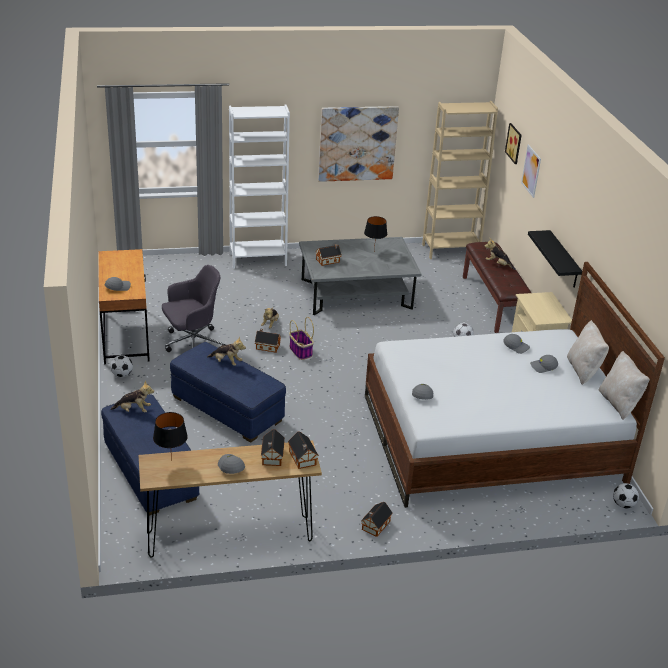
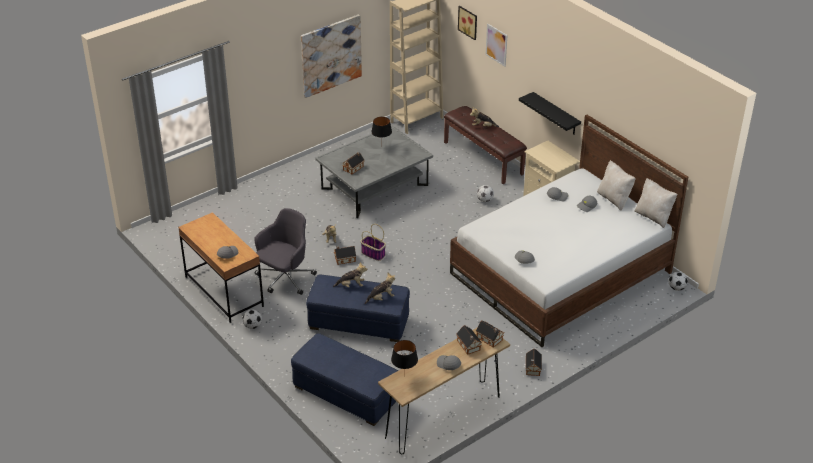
camera: 25 degrees left, 5 degrees up
plush toy [110,381,154,412] -> plush toy moved to [365,273,395,304]
white bookcase [229,105,290,269] -> none

